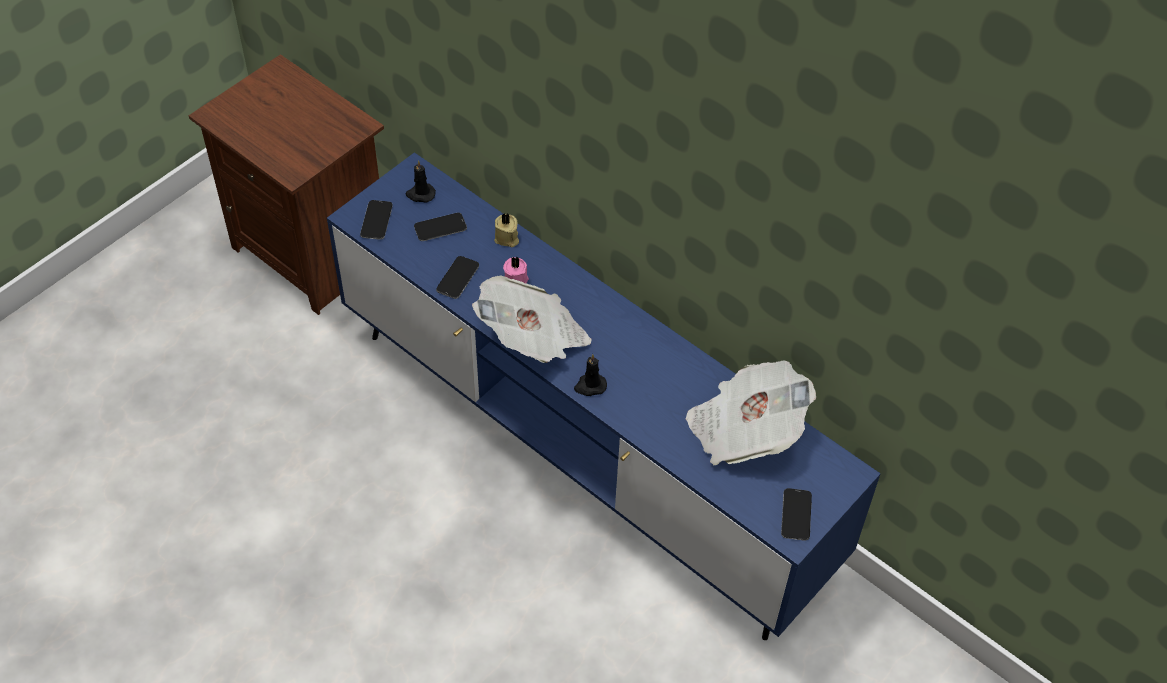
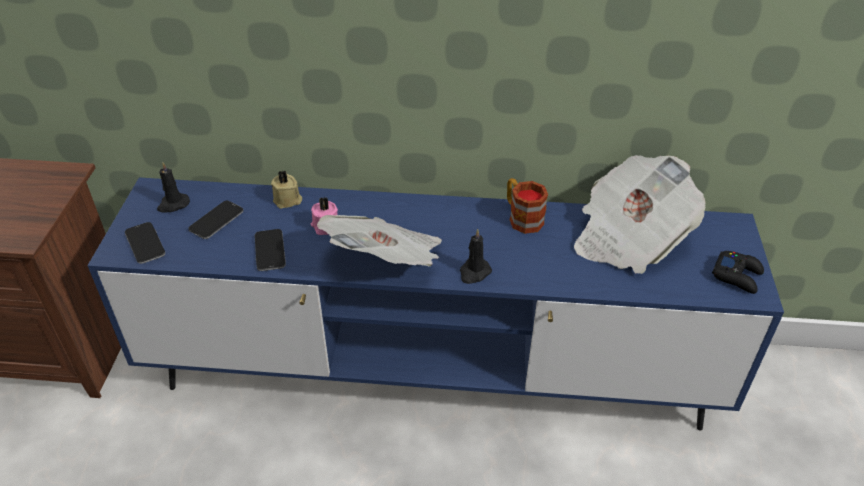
camera: 35 degrees left, 10 degrees down
phone [781,488,812,541] -> black game controller [712,251,764,294]
none -> mug [507,178,548,234]

